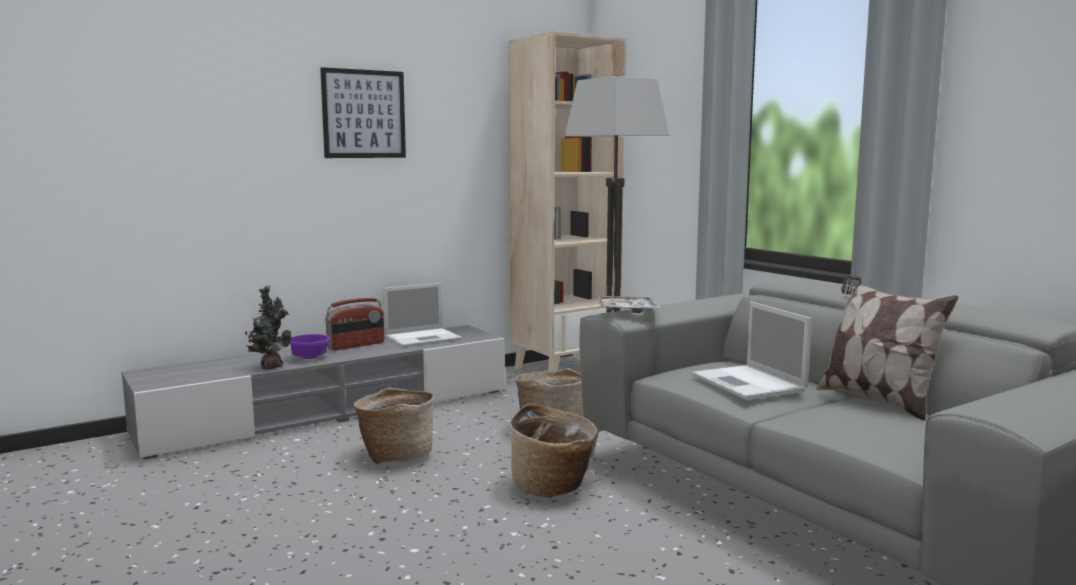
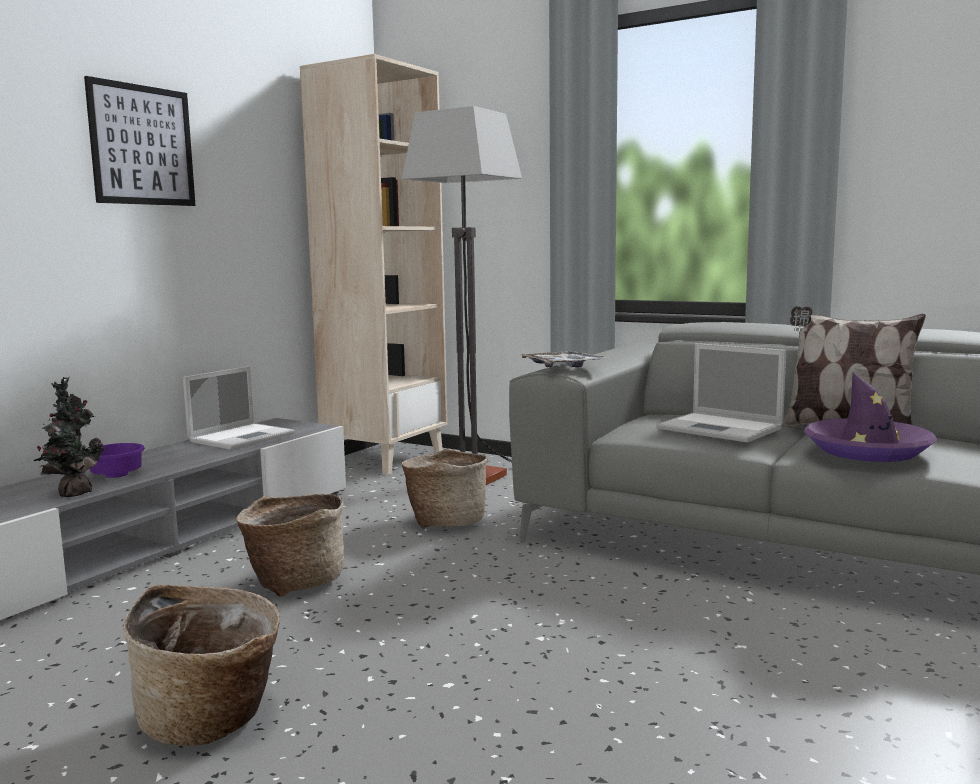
camera: 25 degrees left, 0 degrees up
radio [325,298,384,350] -> none
basket [509,403,597,497] -> basket moved to [123,585,280,746]
none -> purple hat [804,373,938,462]

